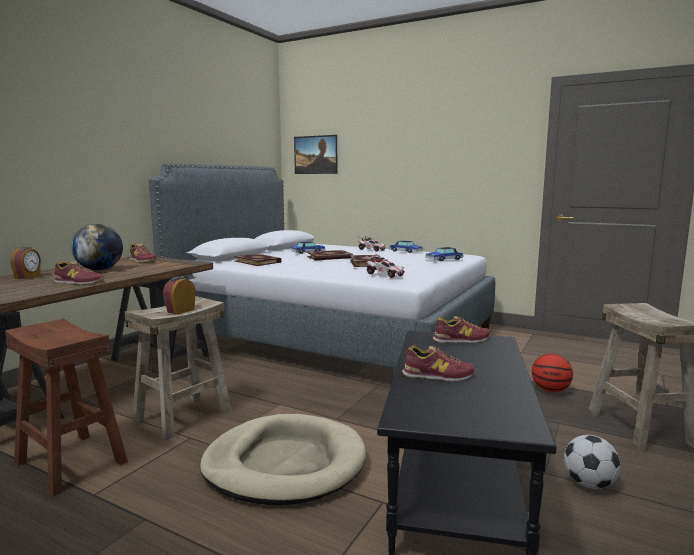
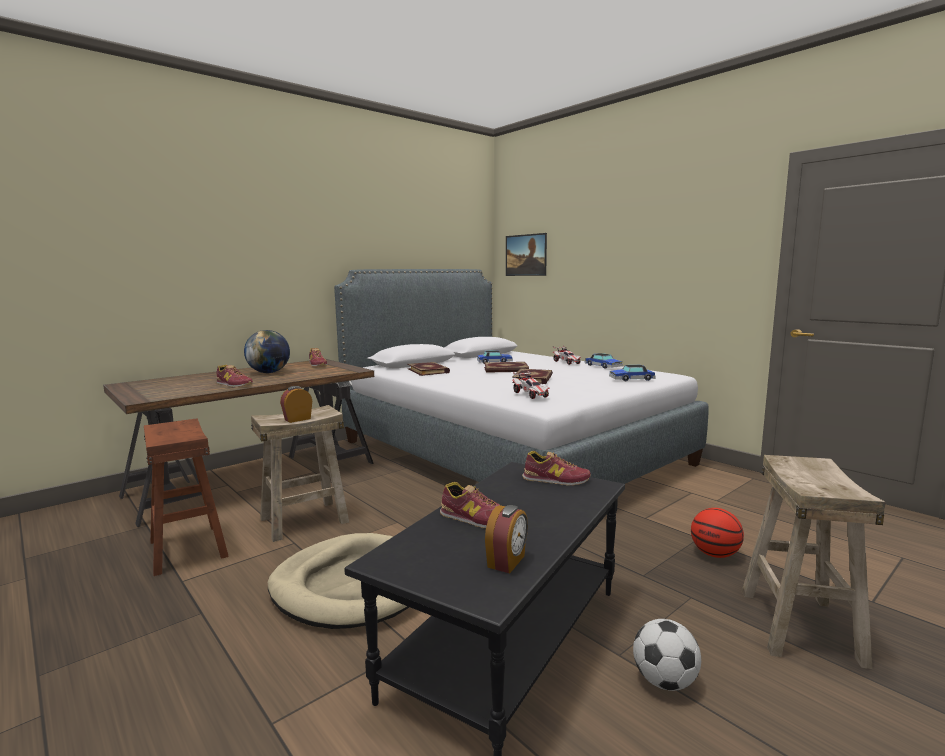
camera: 20 degrees right, 0 degrees up
alarm clock [10,247,41,279] -> alarm clock moved to [485,505,528,573]

